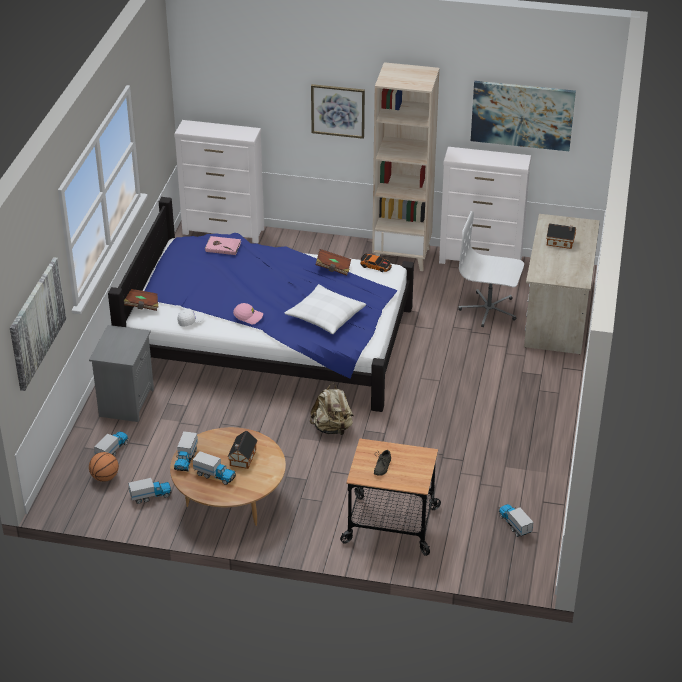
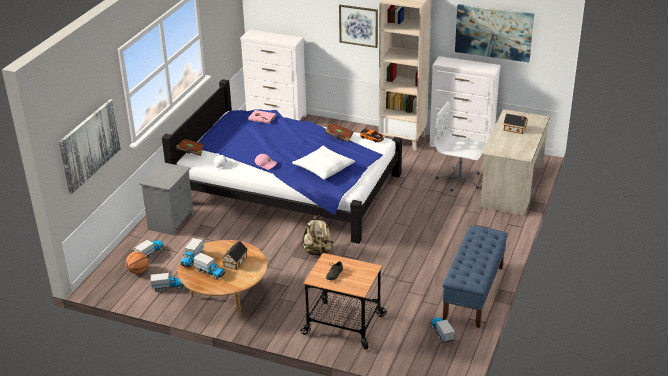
camera: 10 degrees right, 5 degrees down
none -> blue bench [443,226,508,328]

